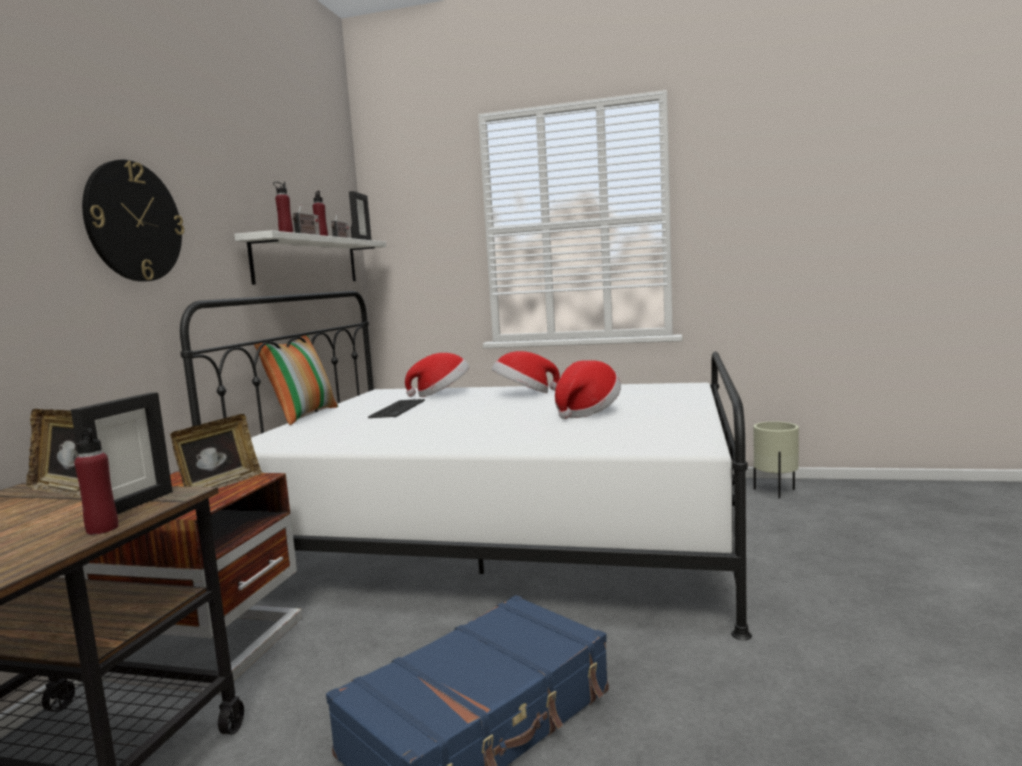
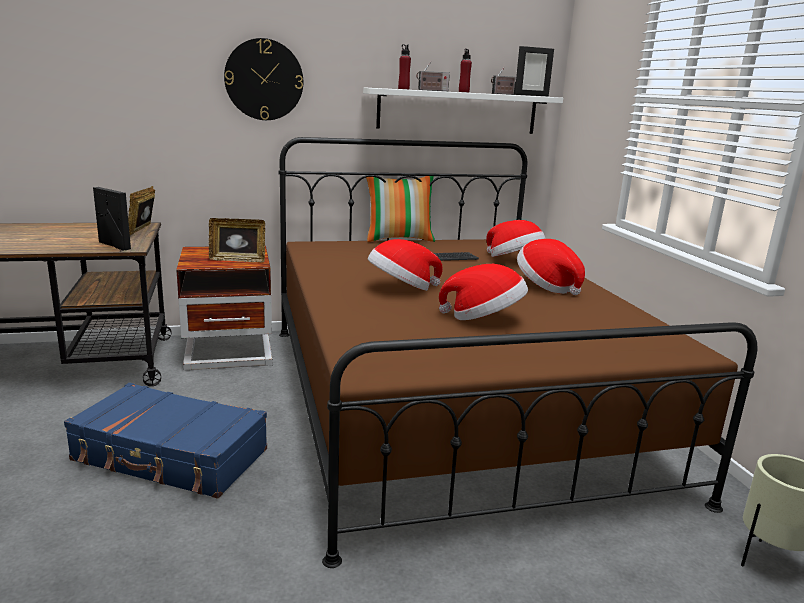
camera: 60 degrees right, 10 degrees up
picture frame [71,393,173,514] -> picture frame turned 135 degrees counterclockwise [93,187,131,251]
red bottle [74,427,118,535] -> none
white bed [180,291,752,640] -> brown bed [279,137,758,568]
none -> hat [368,239,443,291]

